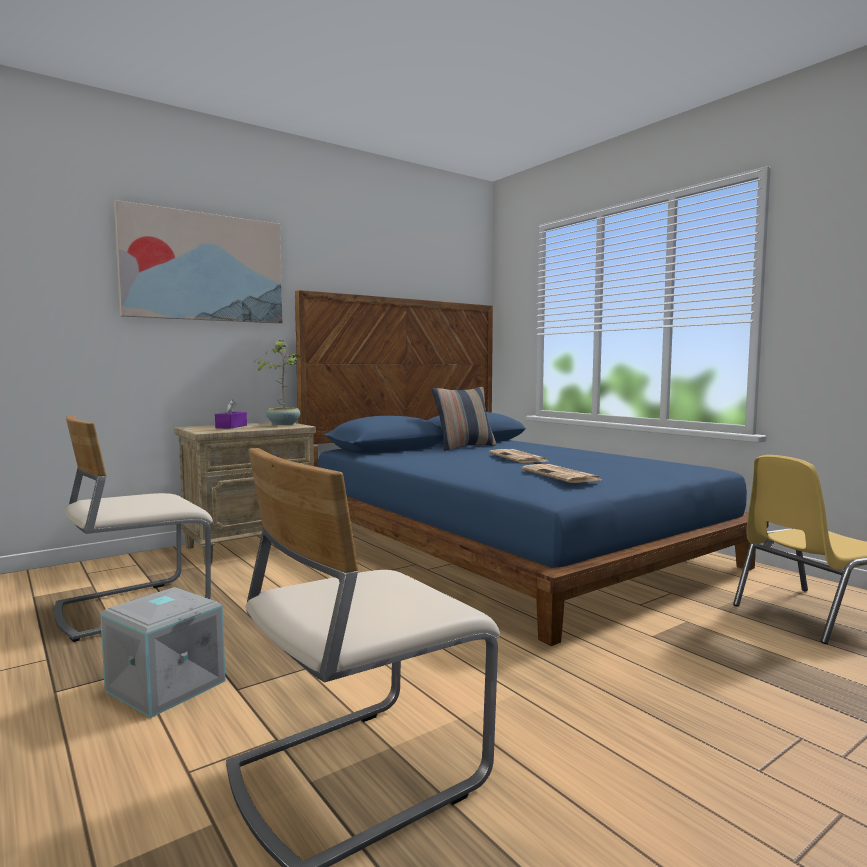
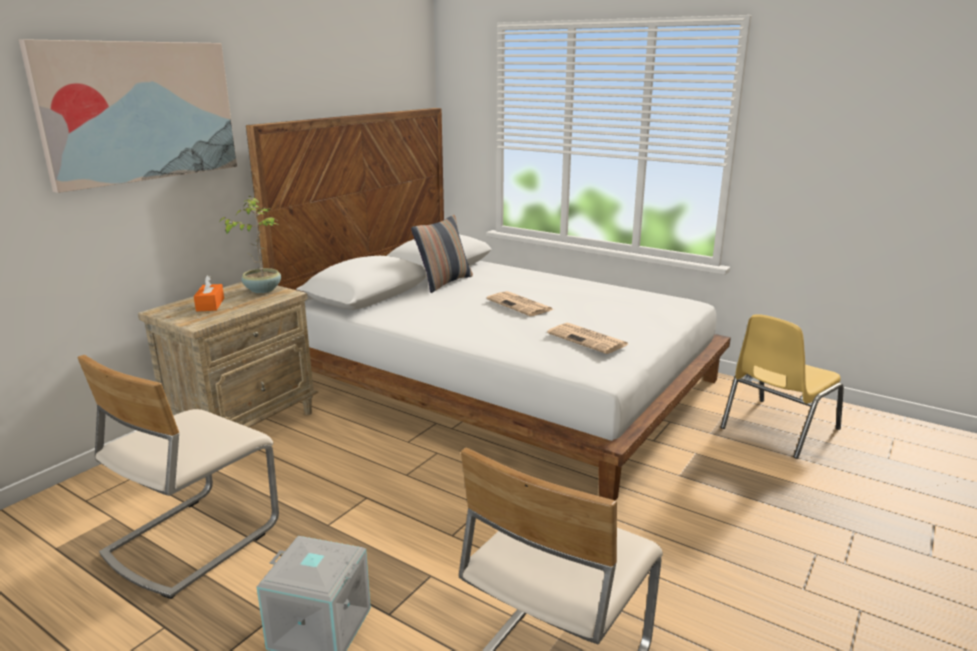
camera: 20 degrees left, 15 degrees up
purple tissue box [215,400,247,429] -> orange tissue box [194,275,224,312]
blue bed [295,290,769,646] -> white bed [246,108,731,501]

